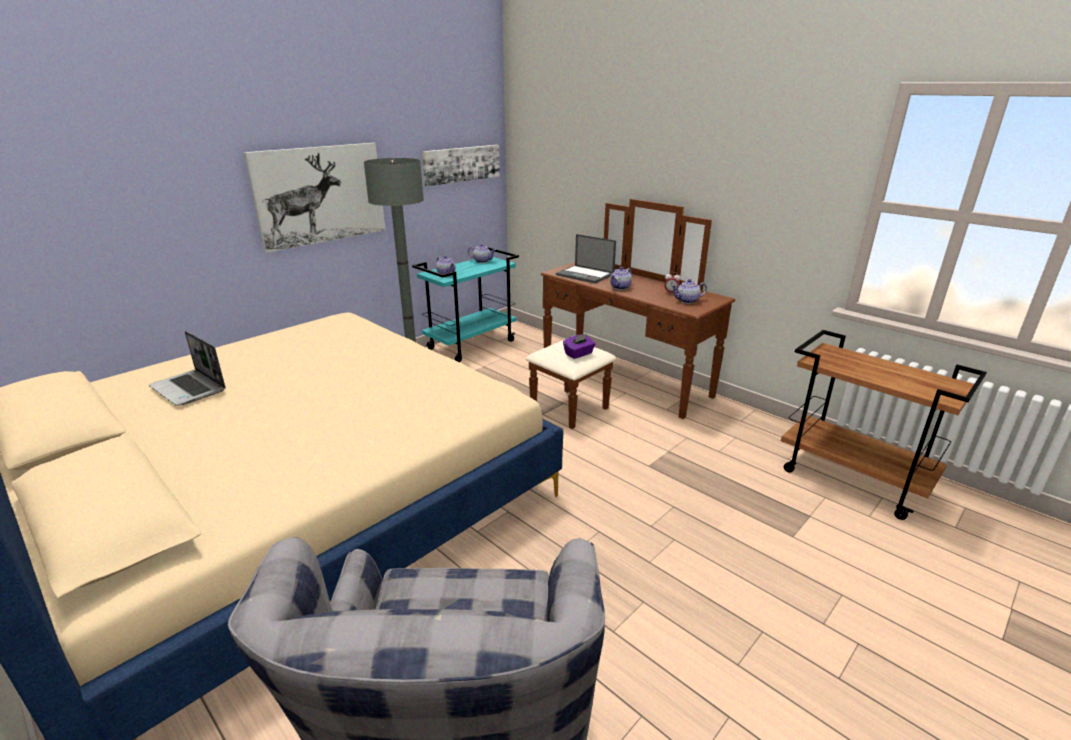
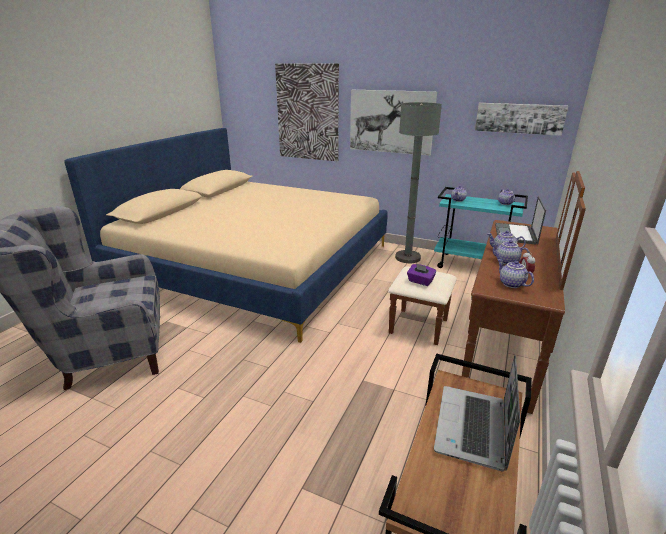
camera: 70 degrees right, 0 degrees up
laptop [149,331,226,406] -> laptop moved to [434,355,520,471]
none -> picture [275,64,339,161]
none -> teapot [491,240,530,265]

